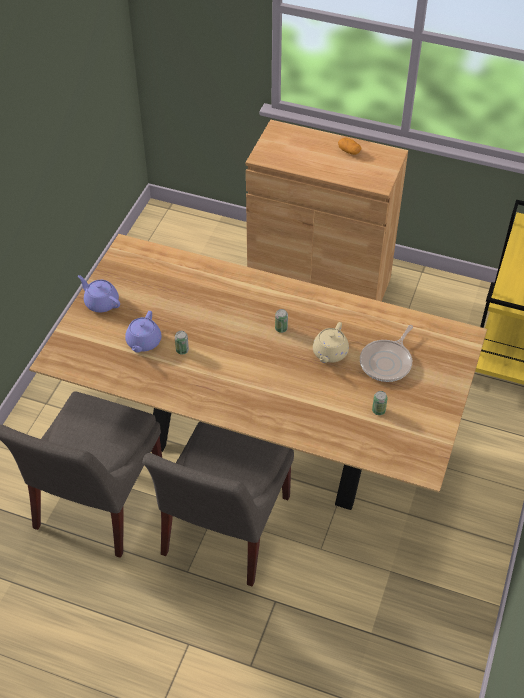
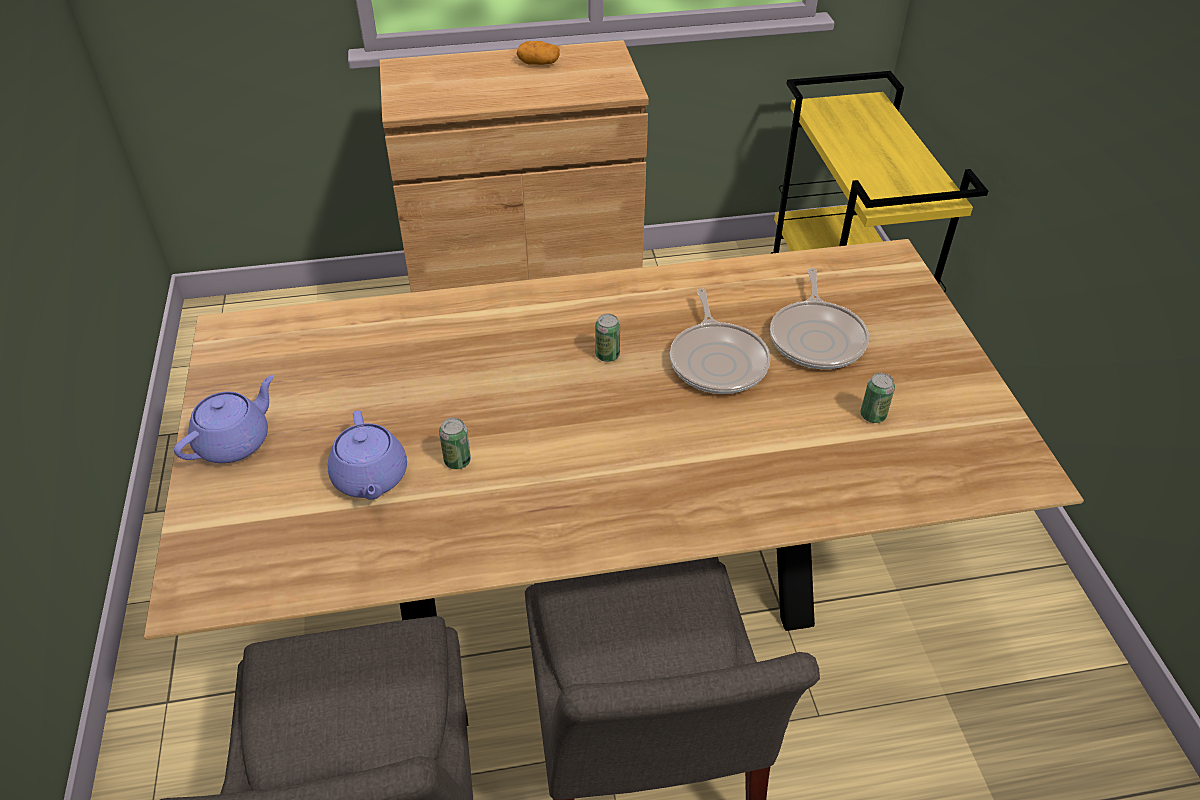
camera: 30 degrees left, 5 degrees down
purple teapot [78,275,120,313] -> purple teapot turned 120 degrees clockwise [174,375,274,463]
beige teapot [313,322,349,363] -> frying pan [670,289,770,394]

